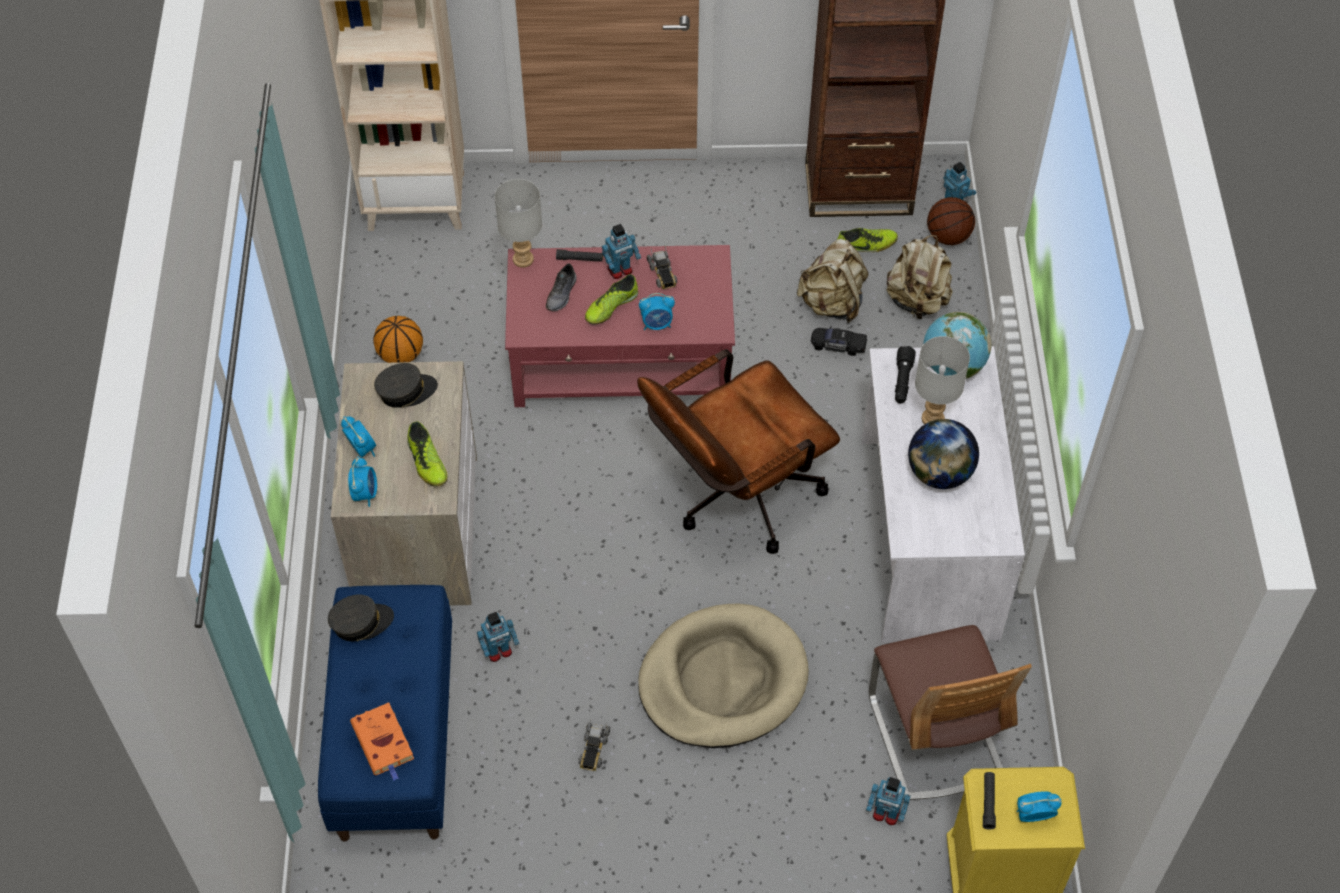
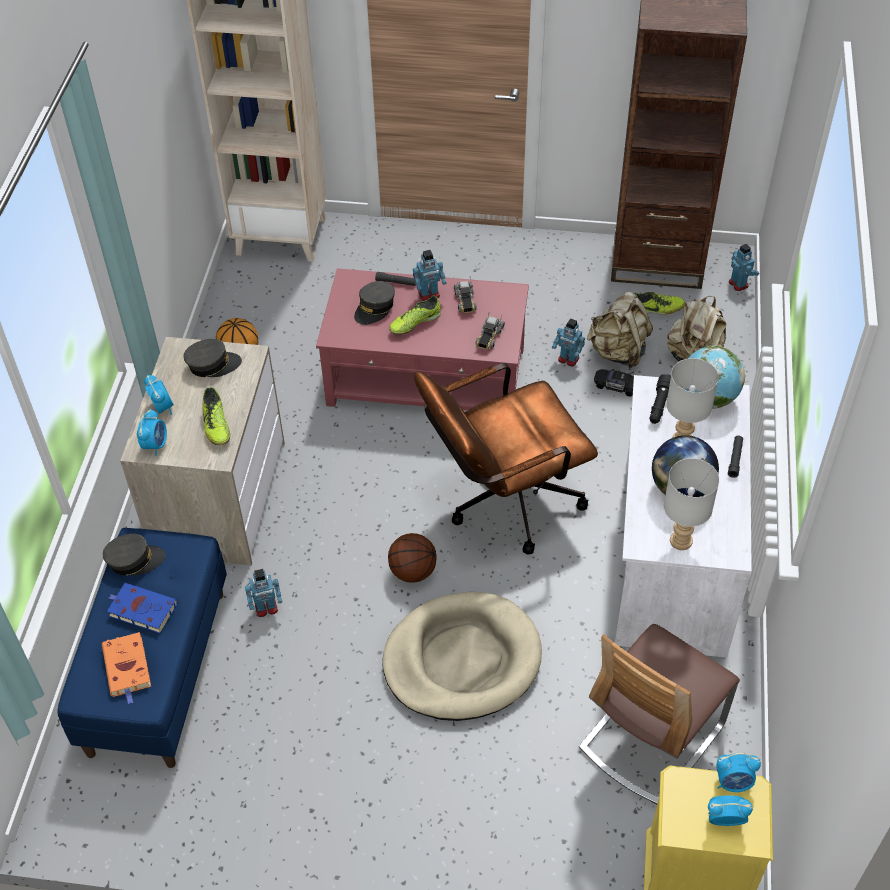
camera: 10 degrees right, 5 degrees down
grey table lamp [495,179,542,268] -> grey table lamp moved to [664,458,719,550]
grey shoe [546,264,577,311] -> grey cap [354,281,395,325]
toy truck [579,720,610,771] -> toy truck moved to [476,311,505,350]
alarm clock [639,293,675,330] -> alarm clock moved to [716,753,761,792]
toy robot [866,777,911,825] -> toy robot moved to [552,318,585,366]
chair [869,625,1032,800] -> chair turned 45 degrees clockwise [579,624,740,804]
basketball [927,197,975,245] -> basketball moved to [388,533,436,583]
black flashlight [983,772,996,830] -> black flashlight moved to [728,436,743,478]
none -> blue book [107,583,178,634]

